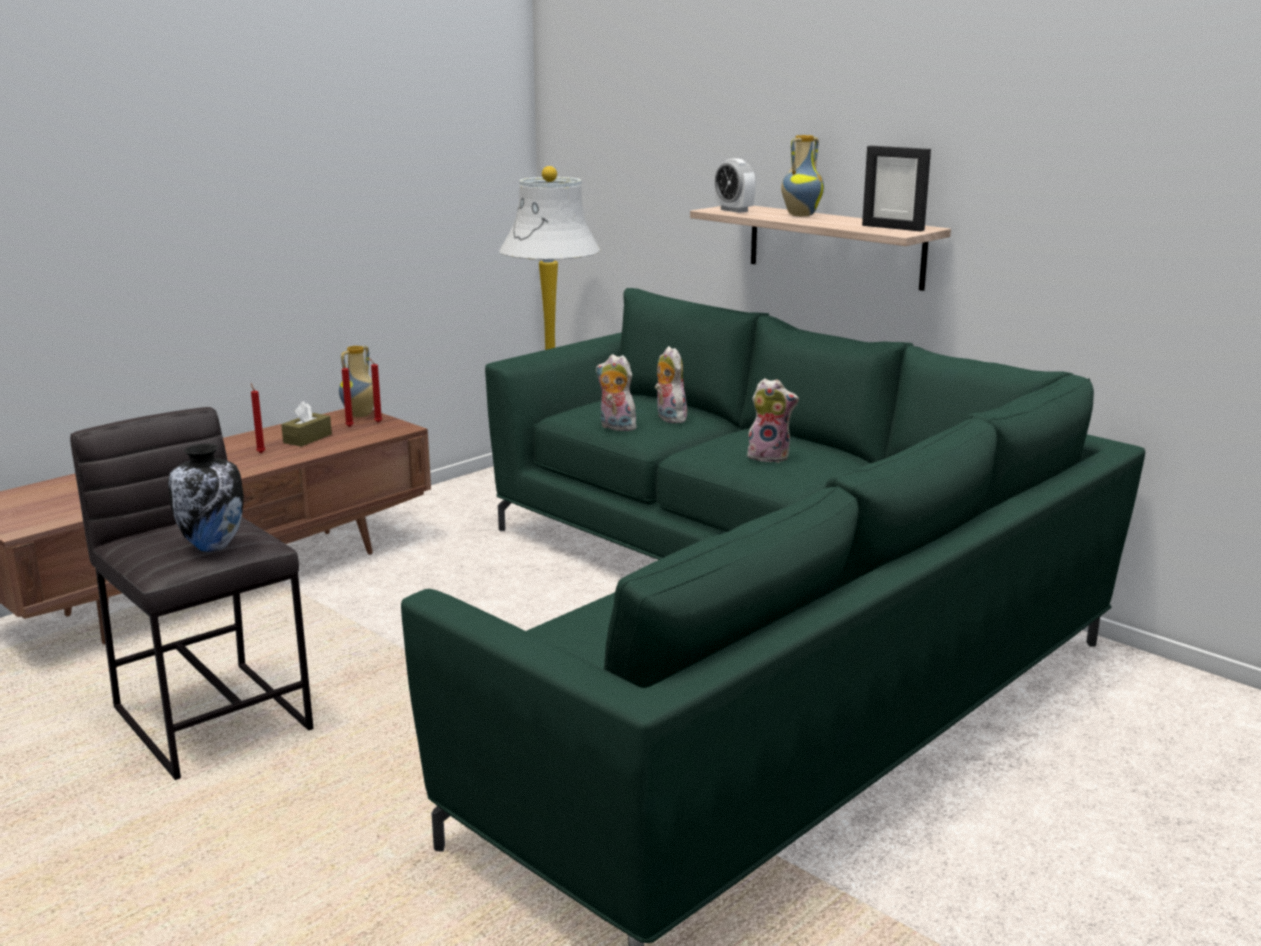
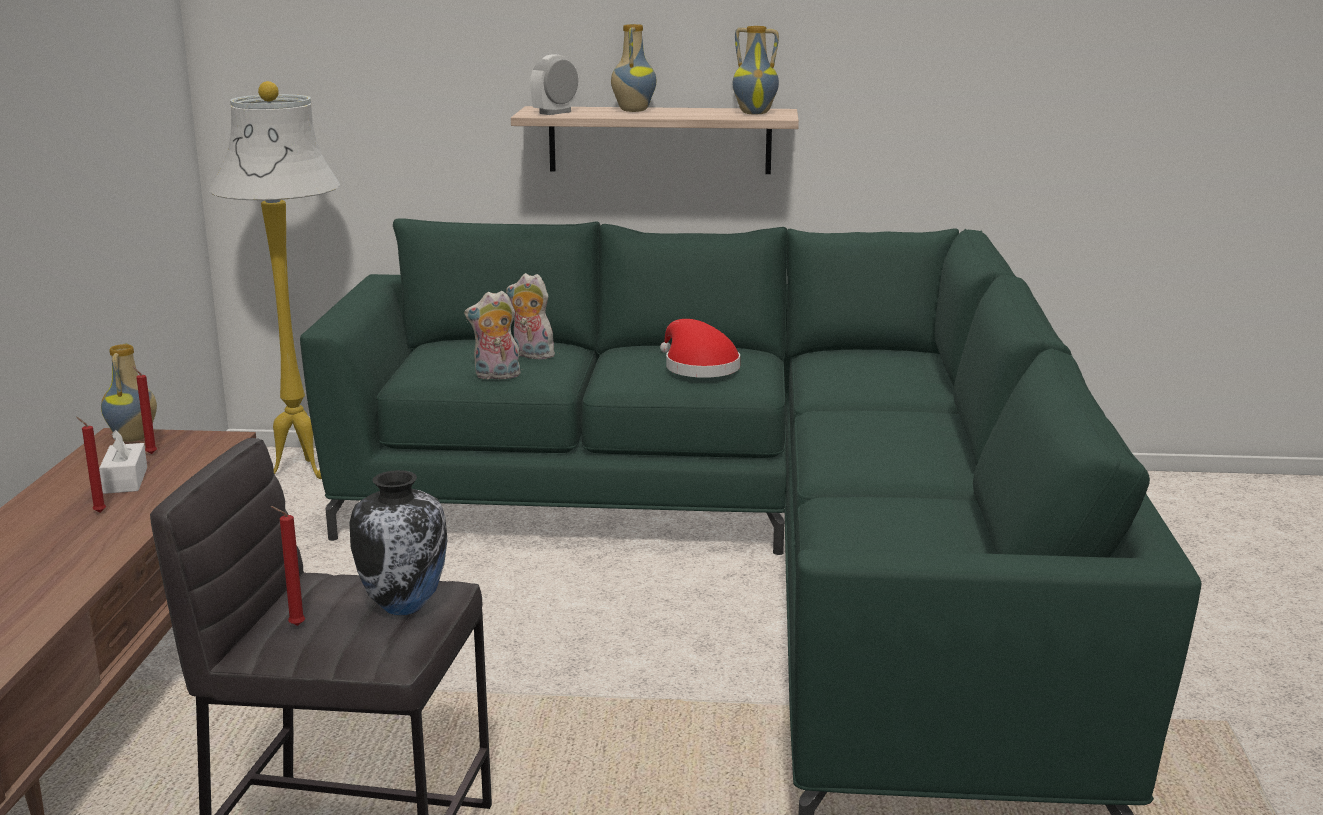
camera: 40 degrees left, 0 degrees up
brown tissue box [281,401,332,447] -> white tissue box [99,430,147,494]
red candle [369,358,382,423] -> red candle moved to [270,506,305,626]
alarm clock [715,158,756,213] -> alarm clock turned 120 degrees clockwise [530,55,579,115]
plush toy [747,378,799,462] -> red hat [660,319,740,378]
picture frame [862,146,931,231] -> vase [733,26,779,114]

